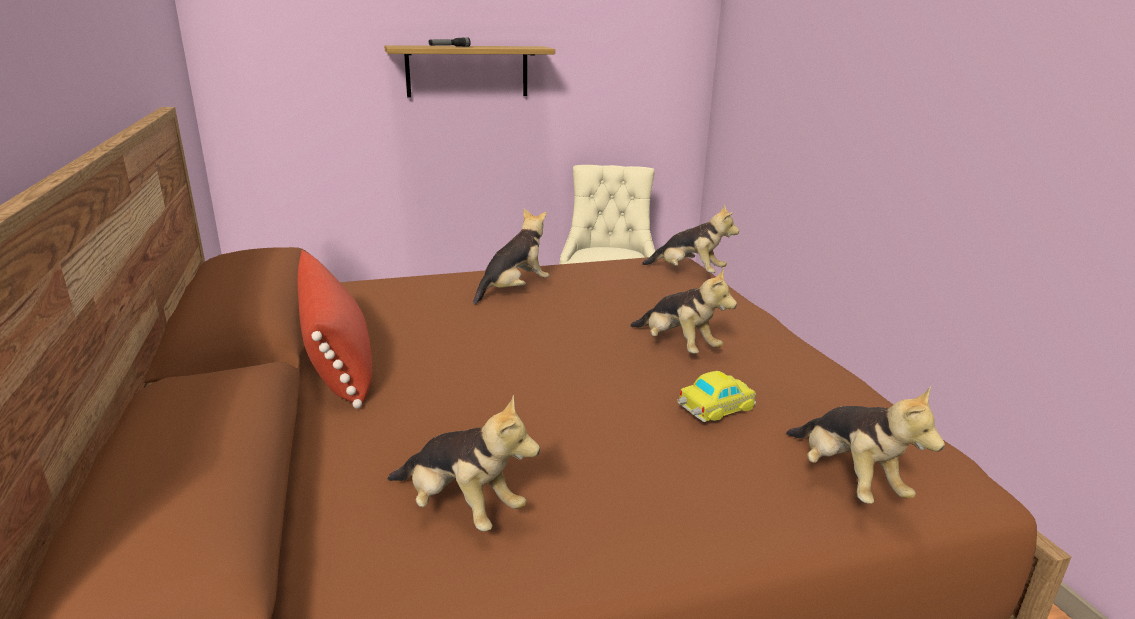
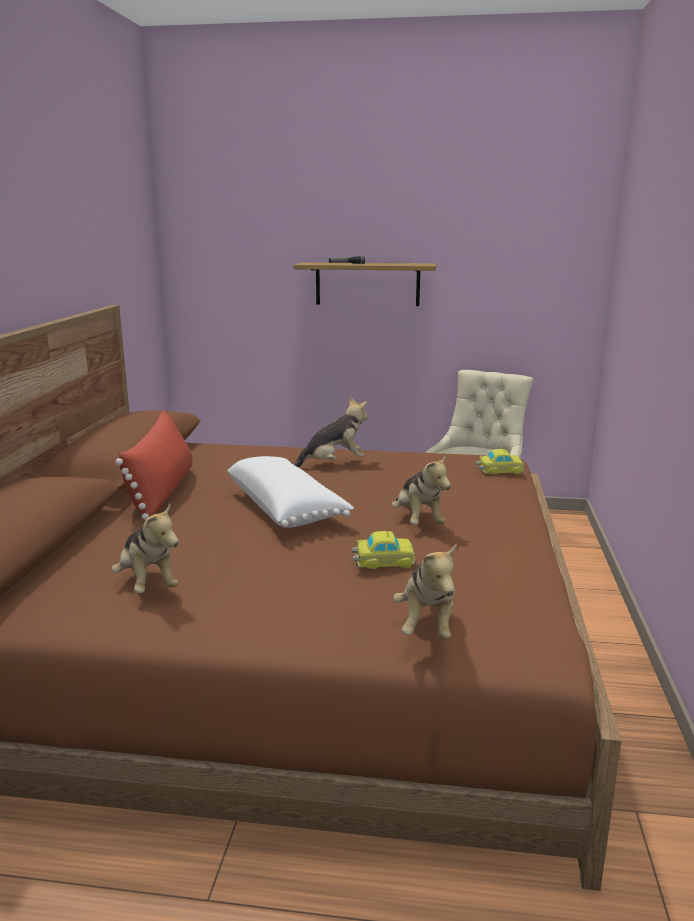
camera: 25 degrees right, 5 degrees down
plush toy [642,204,739,273] -> toy car [476,449,524,475]
none -> white pillow [228,456,354,528]

